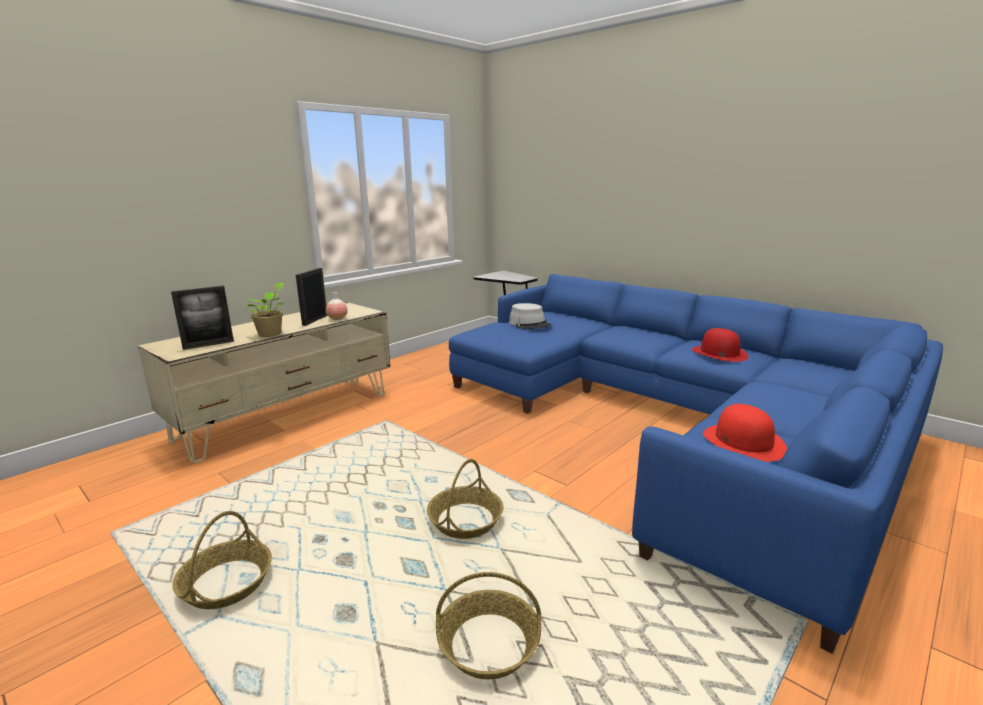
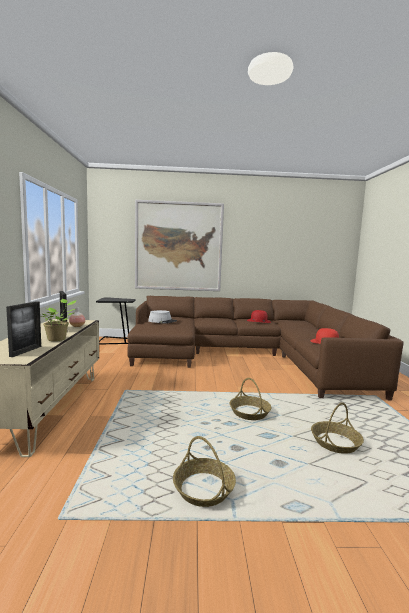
camera: 45 degrees left, 10 degrees down
blue sofa [449,274,943,654] -> brown sofa [127,296,404,401]
none -> picture [135,200,224,291]

